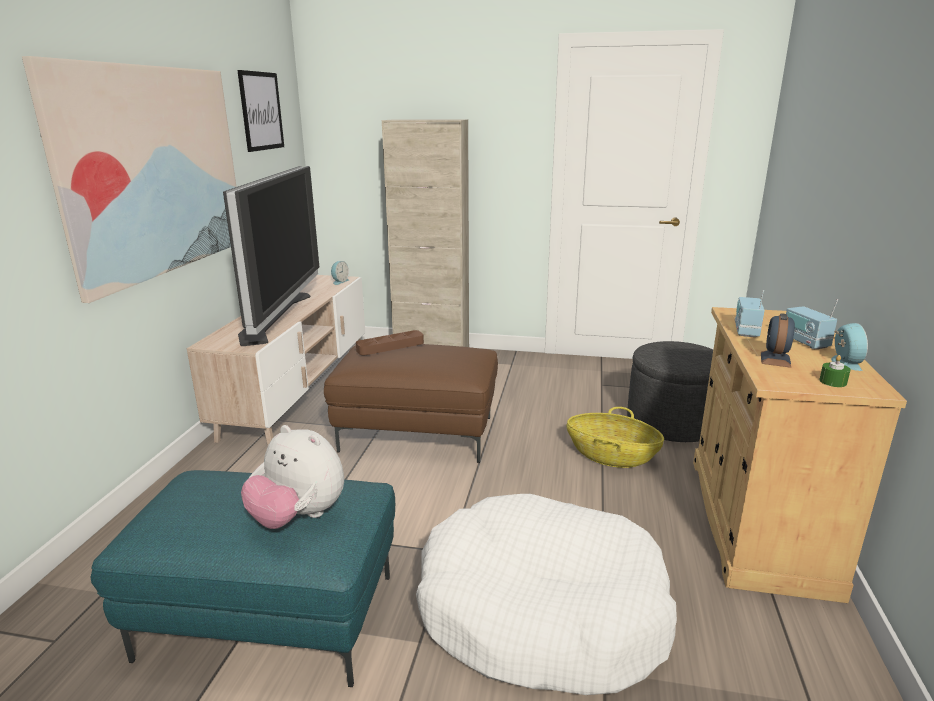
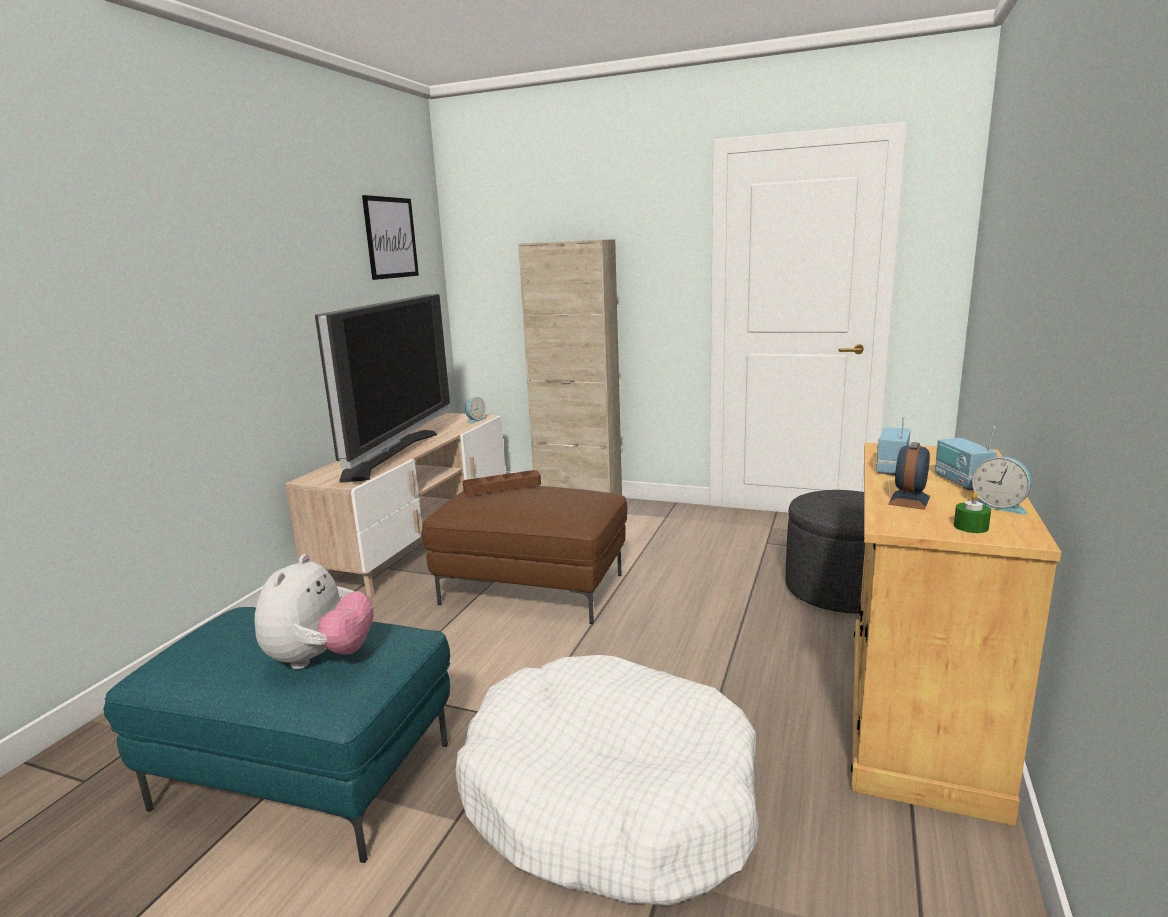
camera: 10 degrees right, 5 degrees down
picture [22,56,236,303] -> none
plush toy [241,425,344,529] -> plush toy turned 120 degrees counterclockwise [254,554,374,669]
basket [567,407,664,468] -> none
alarm clock [831,323,868,371] -> alarm clock turned 120 degrees clockwise [972,456,1032,514]

